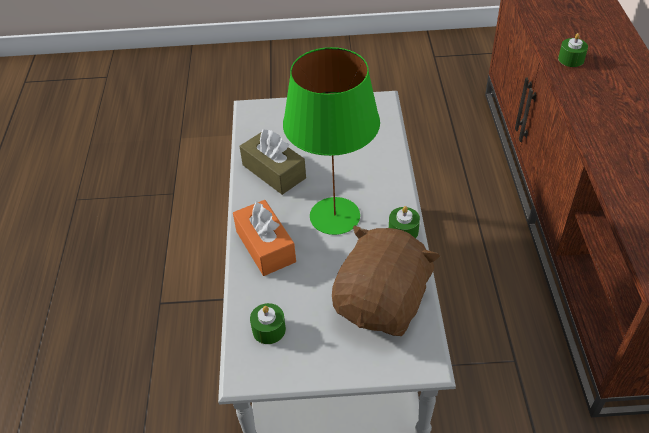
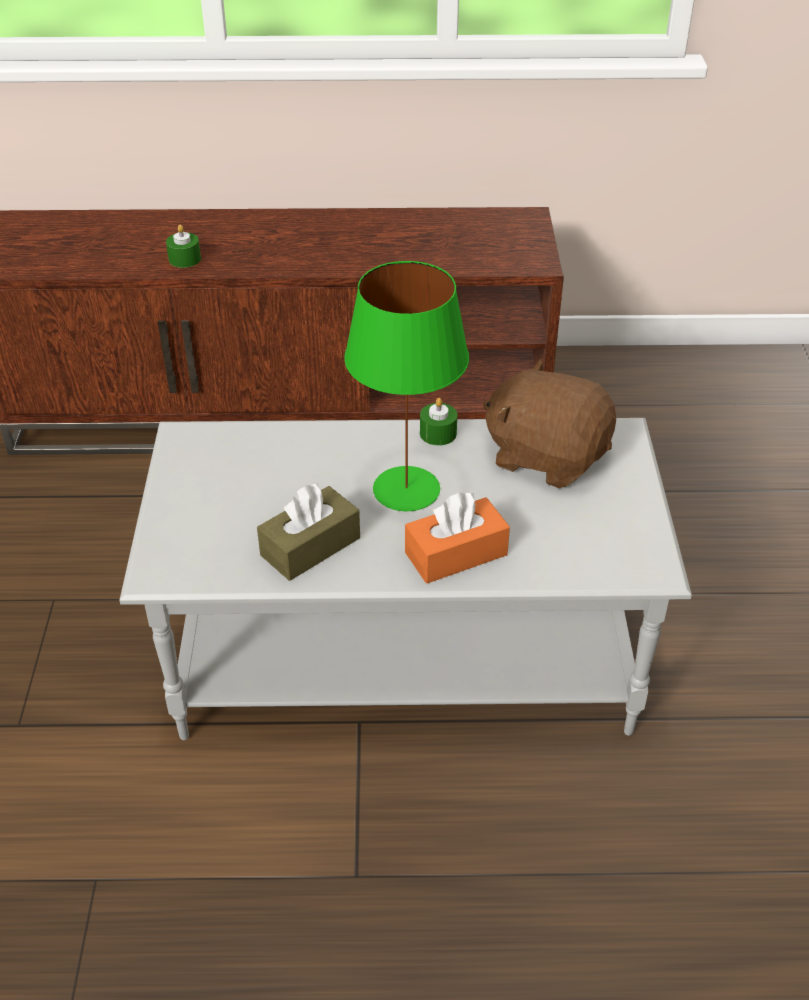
camera: 90 degrees left, 5 degrees down
green candle [250,303,286,344] -> none

